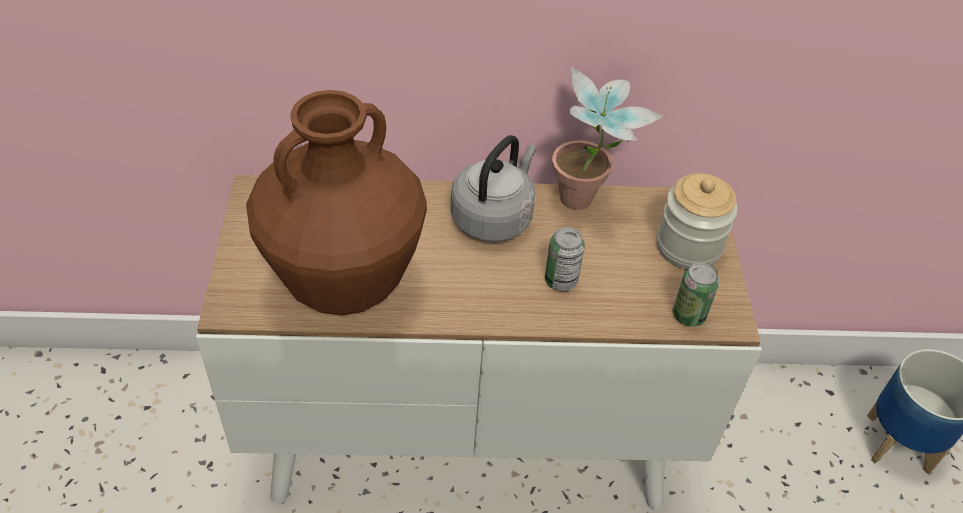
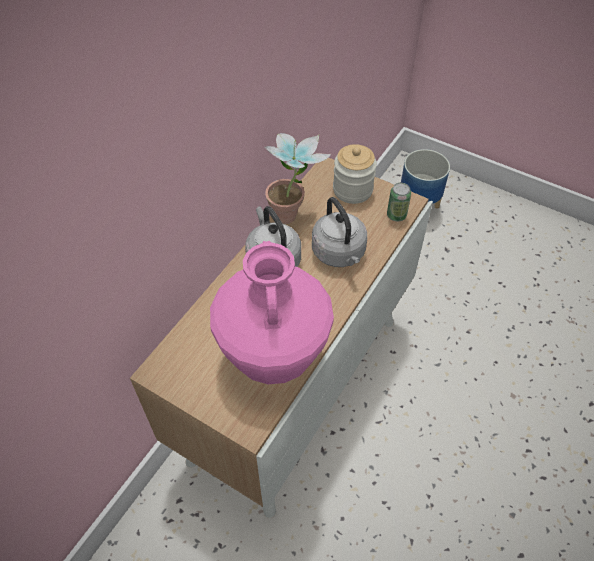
camera: 55 degrees left, 5 degrees up
brown vase [246,90,427,316] -> pink vase [210,241,334,384]
can [545,227,585,291] -> grey kettle [312,197,367,267]

